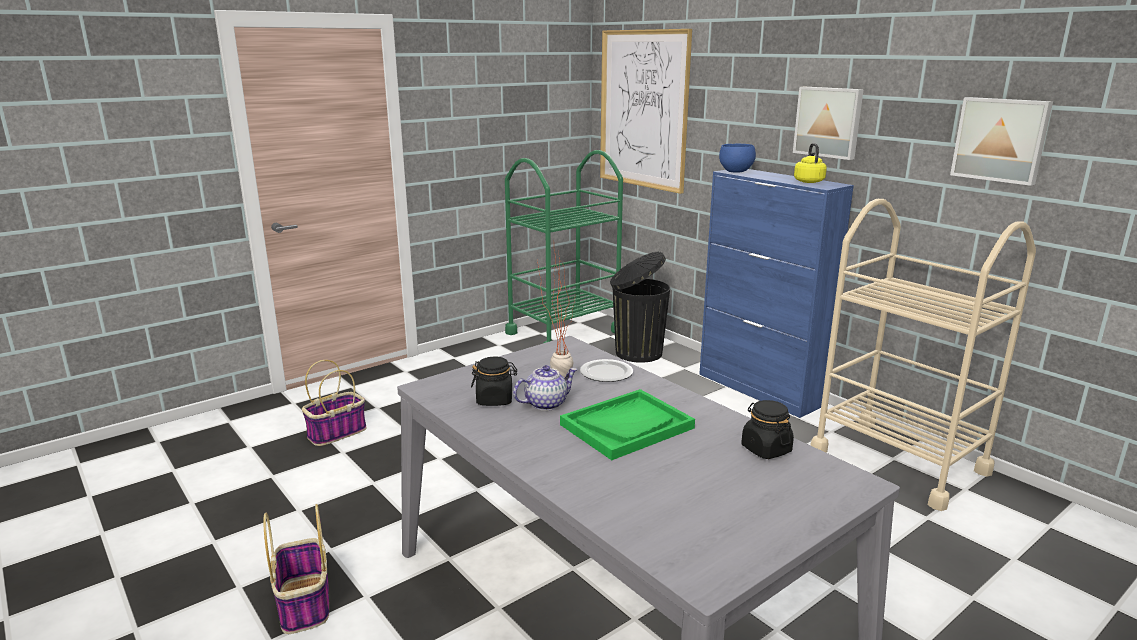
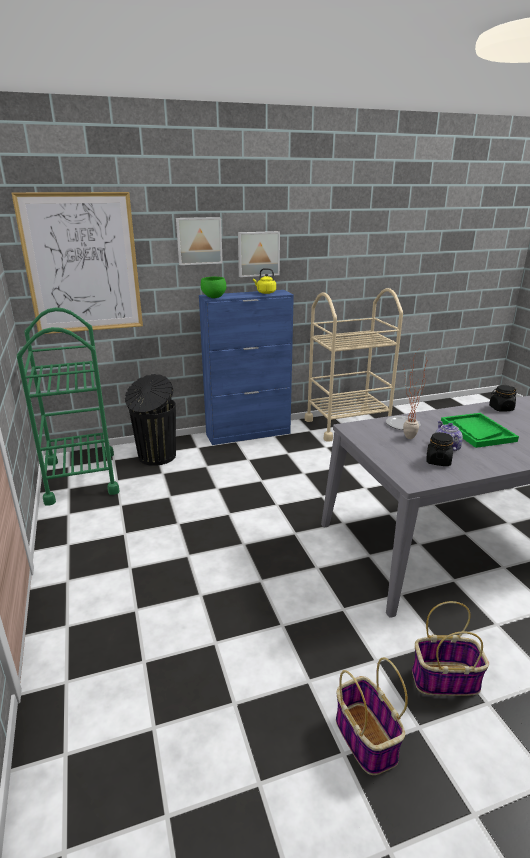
camera: 70 degrees left, 5 degrees up
basket [302,360,367,446] -> basket moved to [336,657,408,775]
blue bowl [719,144,756,172] -> green bowl [201,277,226,298]
picture [950,97,1053,186] -> picture moved to [176,217,223,265]

